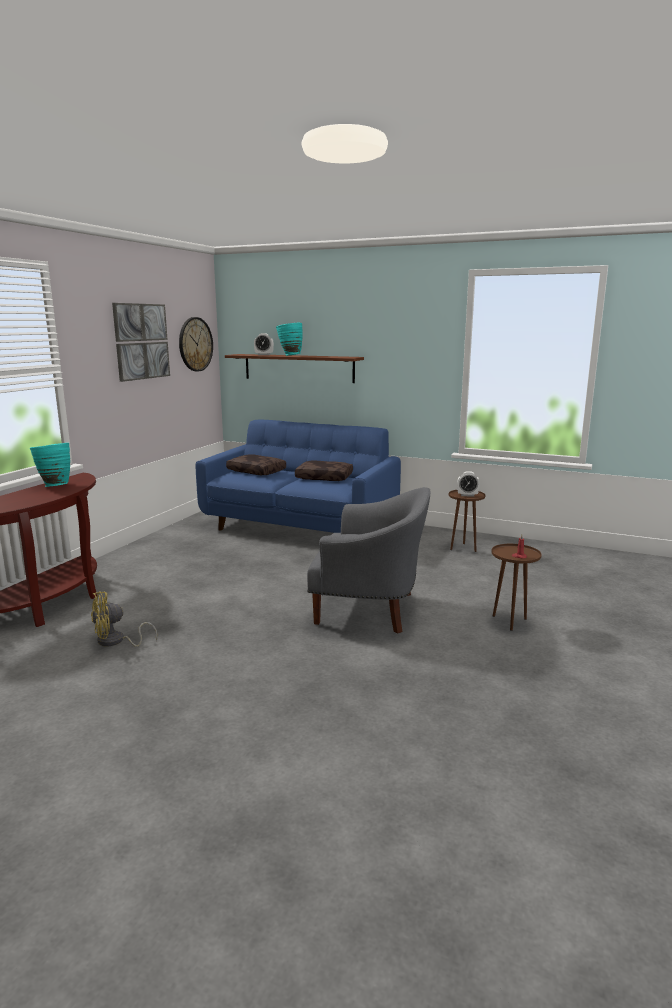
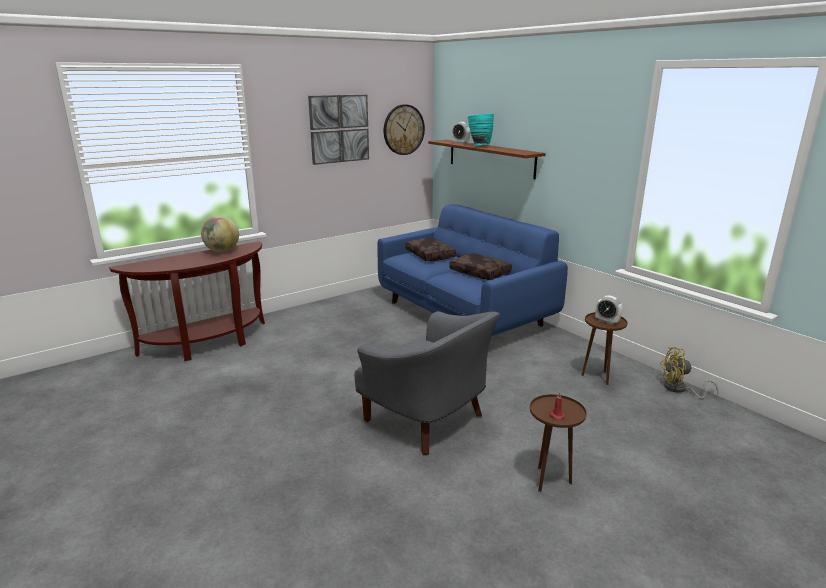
camera: 30 degrees right, 5 degrees up
turquoise vase [30,443,70,487] -> globe [201,216,239,252]
yellow fan [91,591,157,647] -> yellow fan moved to [660,347,719,399]

